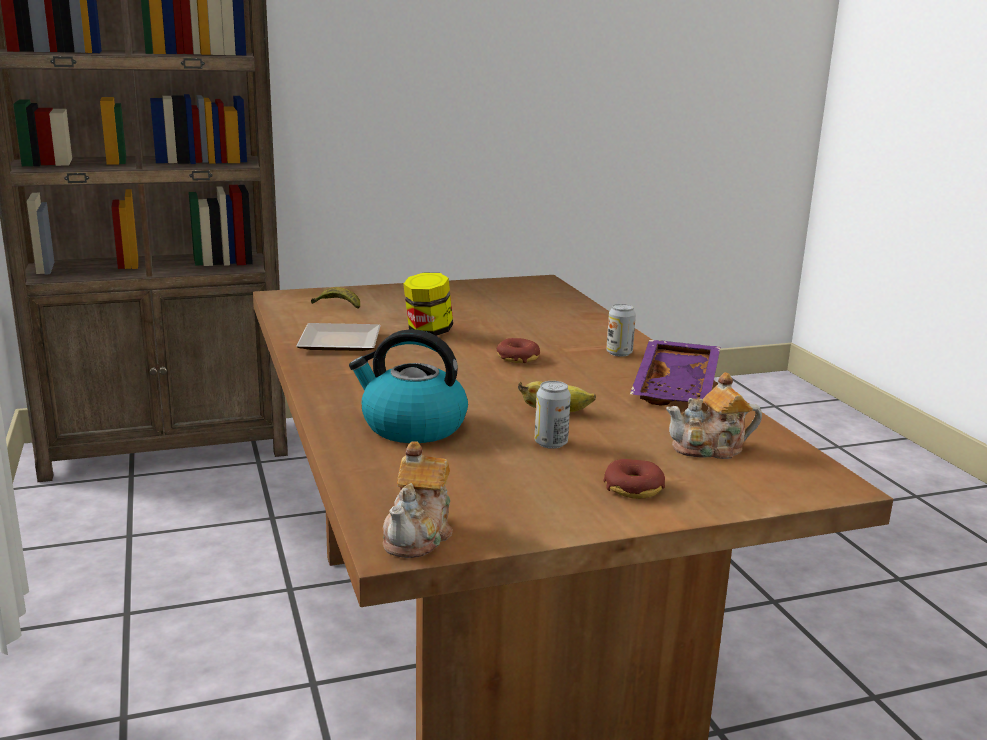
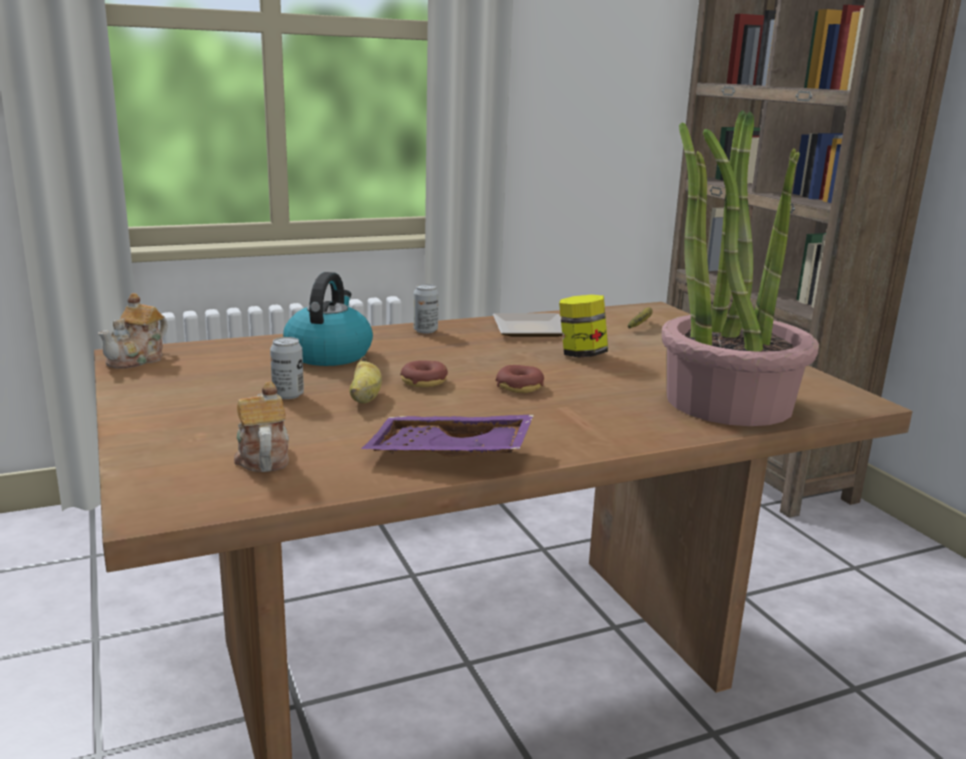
camera: 85 degrees right, 0 degrees up
teapot [382,441,453,558] -> teapot turned 75 degrees counterclockwise [98,293,168,369]
donut [603,459,665,499] -> donut moved to [400,361,448,387]
can [606,304,636,357] -> can moved to [413,284,439,334]
none -> potted plant [661,110,819,426]

